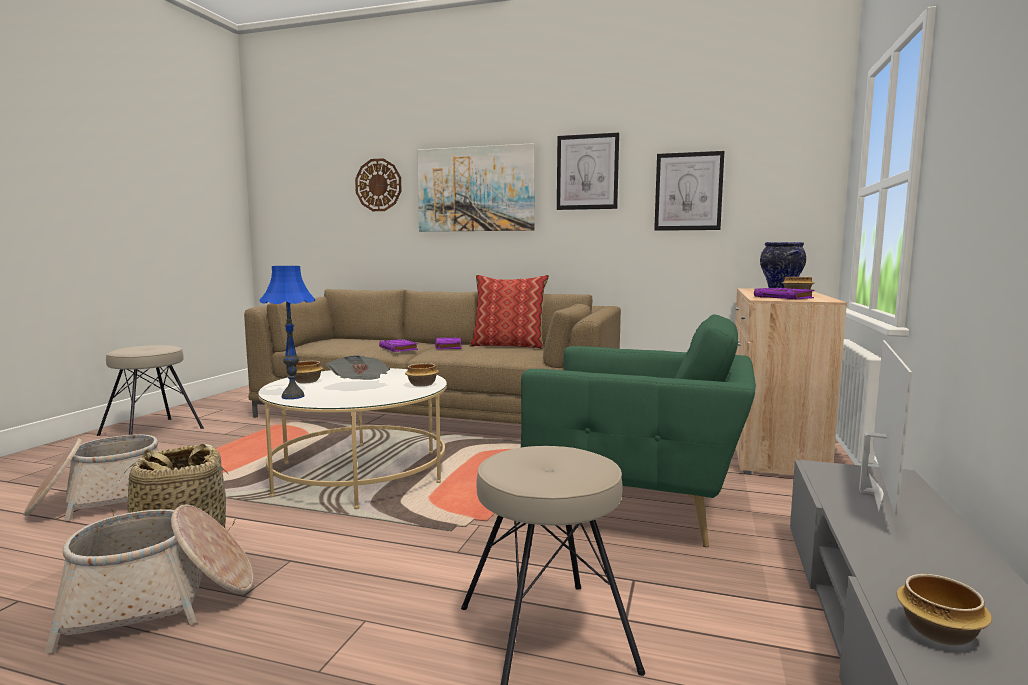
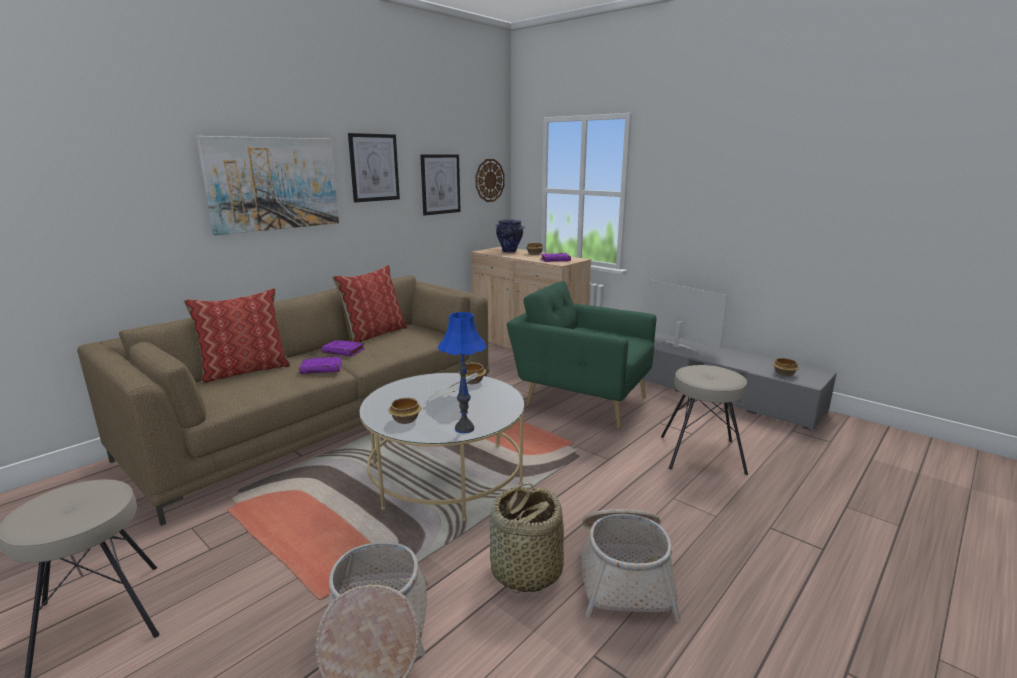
camera: 65 degrees left, 10 degrees up
wall clock [355,158,402,211] -> wall clock moved to [476,159,505,202]
green armchair [521,314,756,547] -> green armchair turned 105 degrees counterclockwise [507,281,657,429]
none -> pillow [183,288,290,384]

